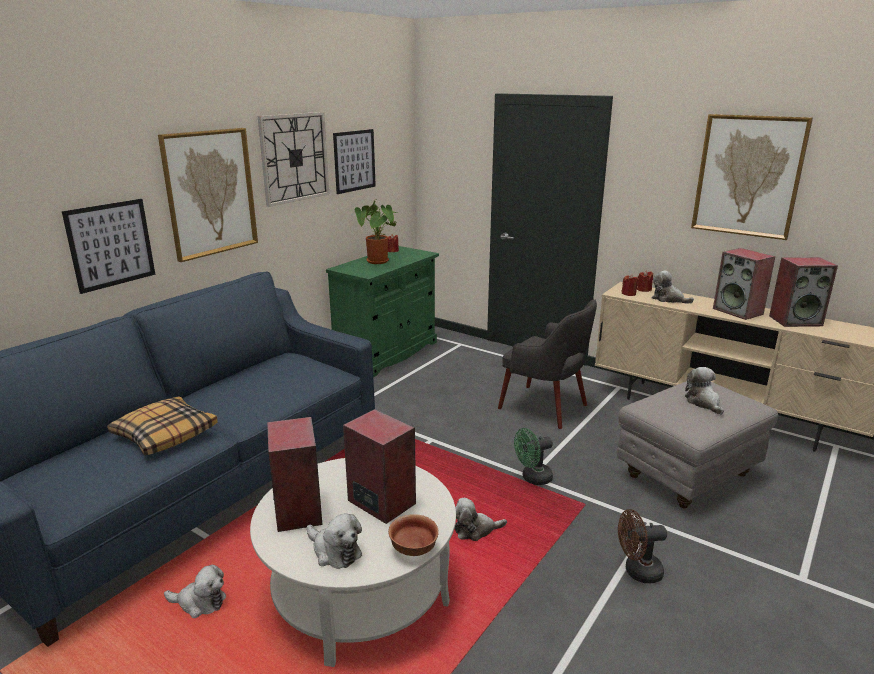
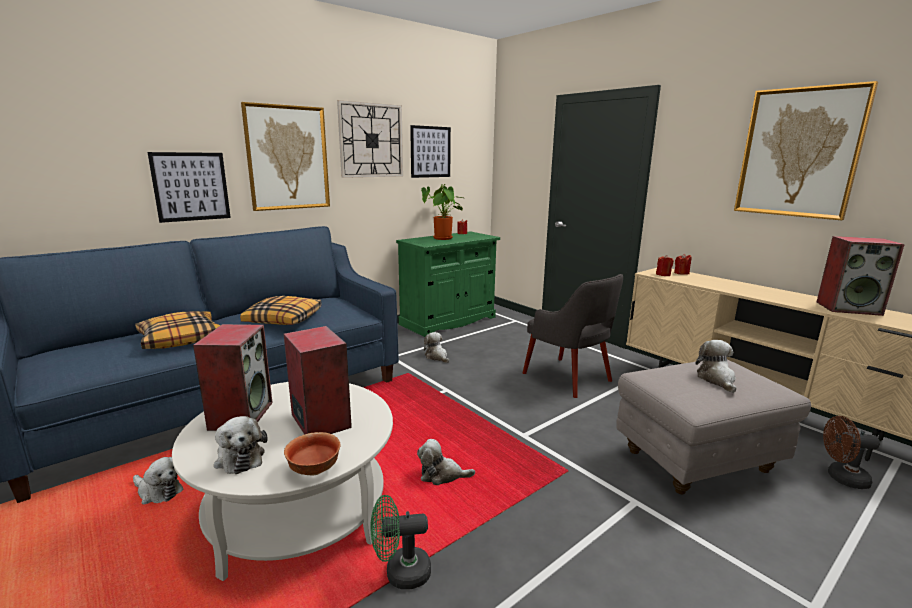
camera: 15 degrees right, 5 degrees down
green fan [514,428,553,485] -> green fan moved to [370,495,431,589]
brown fan [618,509,667,583] -> brown fan moved to [823,416,880,489]
plush toy [652,270,694,304] -> plush toy moved to [424,332,449,363]
speaker [713,248,775,320] -> none
none -> pillow [240,296,322,325]

